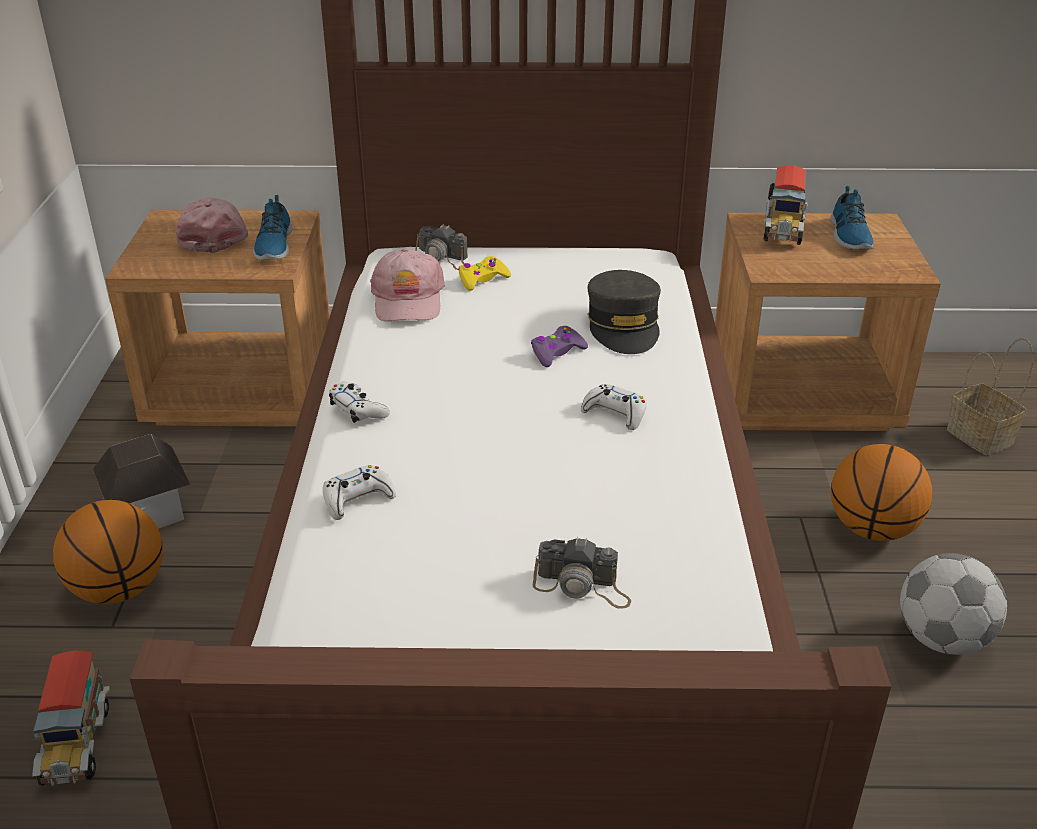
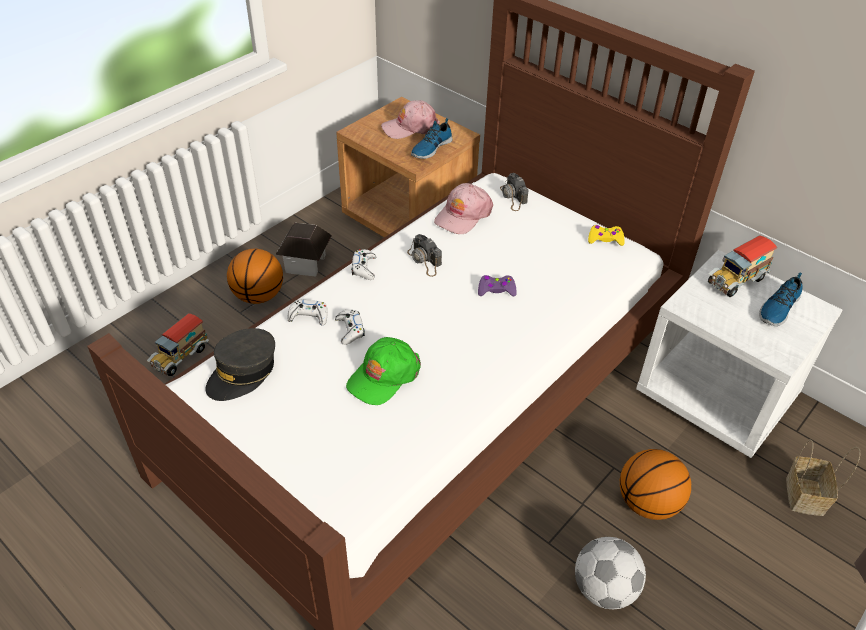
camera: 40 degrees right, 10 degrees up
pink cap [176,197,248,253] -> pink cap turned 135 degrees counterclockwise [381,100,440,139]
yellow game controller [458,256,511,291] -> yellow game controller moved to [588,225,625,246]
camera [533,537,631,609] -> camera moved to [407,234,442,277]
white game controller [581,384,647,430] -> white game controller moved to [335,310,365,345]
grey cap [587,270,661,354] -> grey cap moved to [206,328,275,401]
brown nightstand [715,213,941,431] -> white nightstand [636,250,842,458]
none -> green cap [346,337,421,405]

